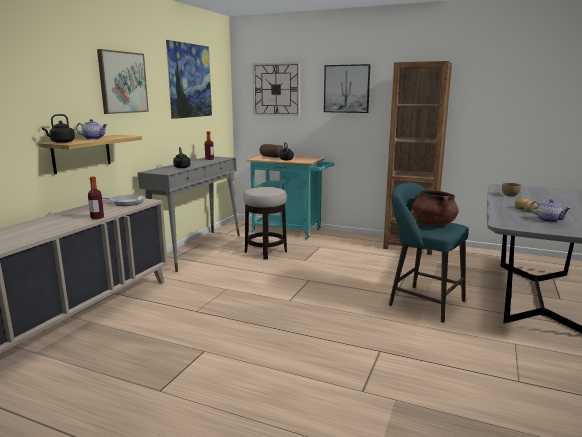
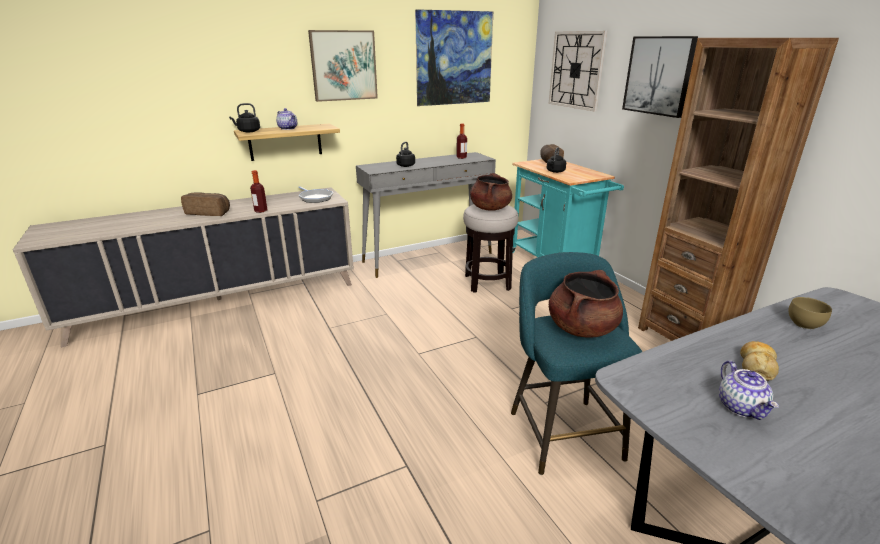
camera: 40 degrees right, 10 degrees up
none -> bread [181,192,230,216]
none -> brown cooking pot [470,173,512,211]

